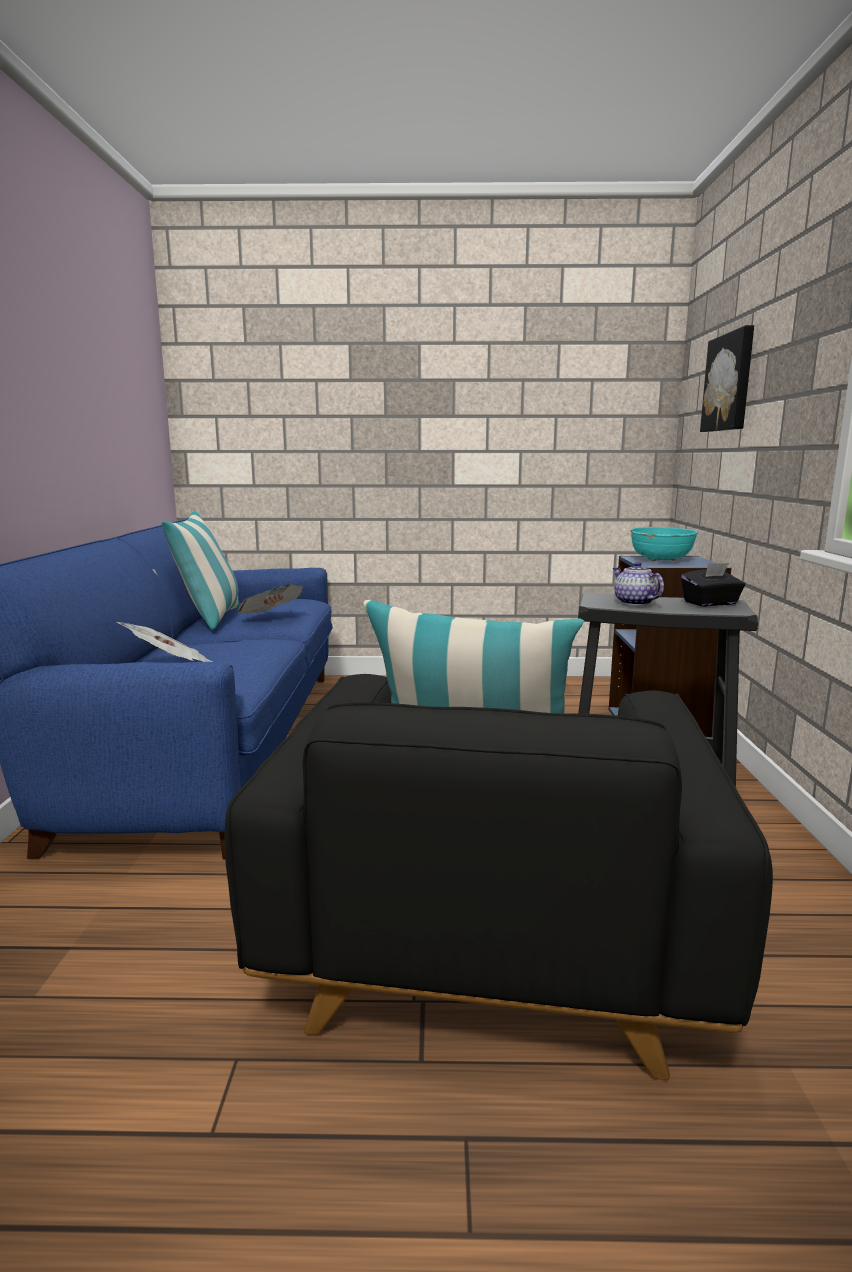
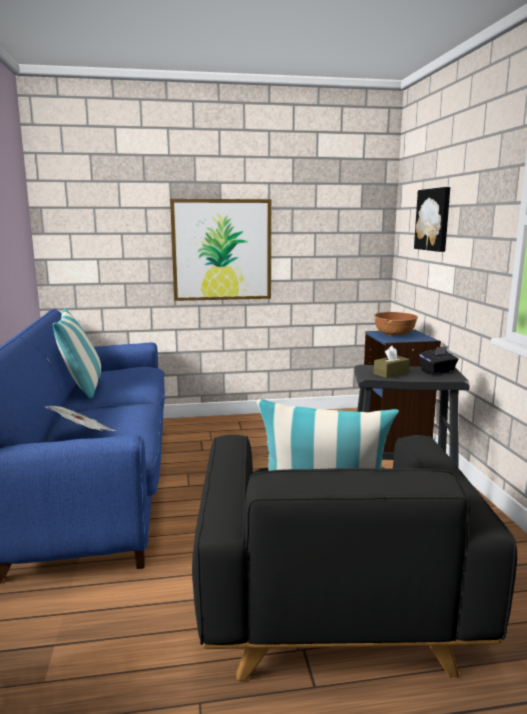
camera: 10 degrees left, 0 degrees up
newspaper [237,584,303,614] -> none
teapot [613,562,664,606] -> brown tissue box [374,346,410,378]
turquoise bowl [630,527,698,561] -> brown bowl [374,312,418,336]
none -> picture [170,199,271,301]

